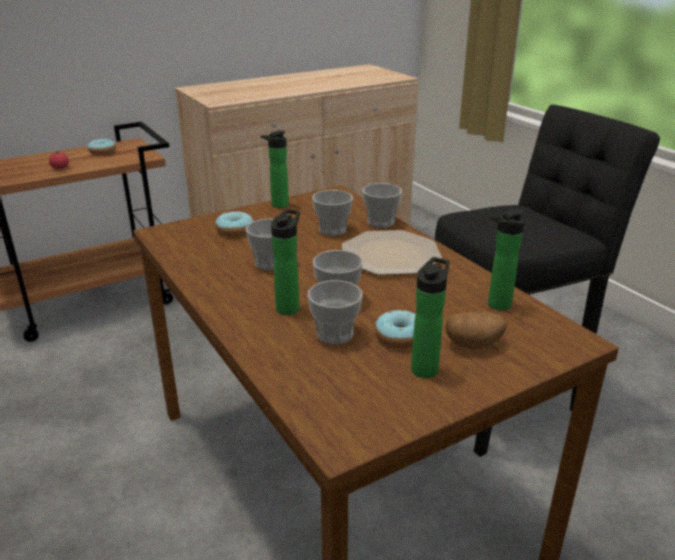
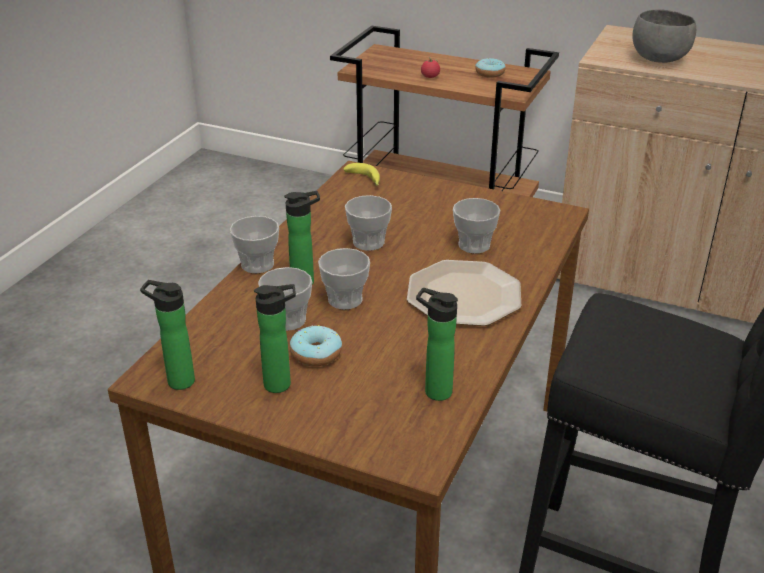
camera: 55 degrees right, 5 degrees up
donut [215,211,253,237] -> none
bottle [261,131,289,208] -> bottle moved to [140,280,195,390]
cup [362,183,402,228] -> cup moved to [230,216,279,273]
potato [446,312,507,349] -> none
none -> banana [343,163,380,186]
none -> grey bowl [632,10,696,63]

